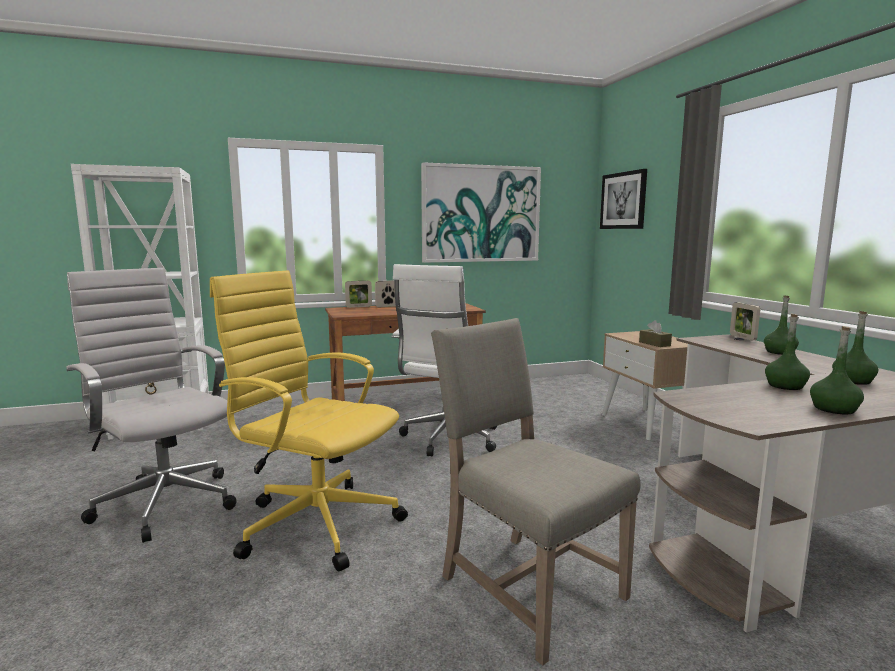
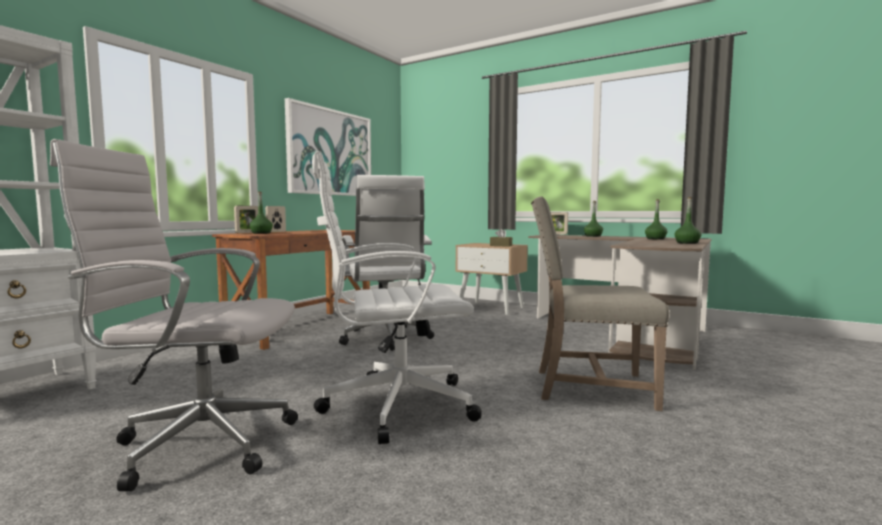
camera: 40 degrees left, 5 degrees down
yellow office chair [210,270,408,571] -> white office chair [312,151,482,444]
picture [600,169,647,229] -> none
green bottle [765,314,810,390] -> green bottle moved to [249,191,273,234]

